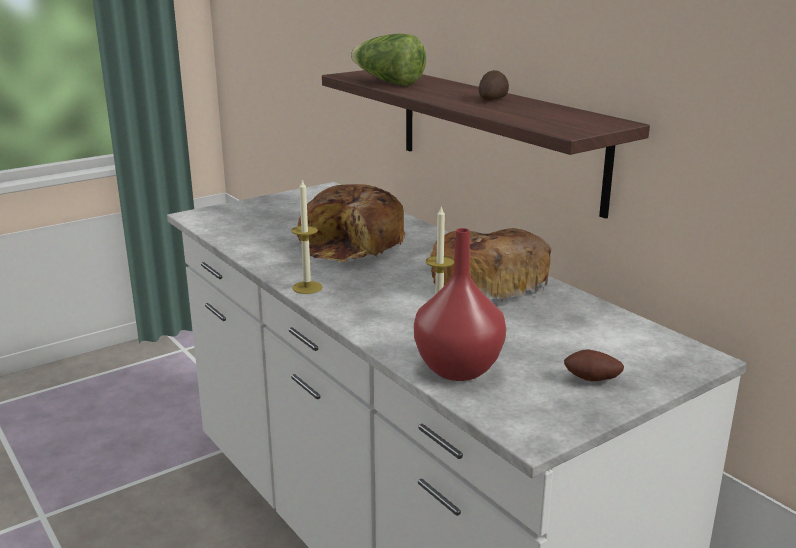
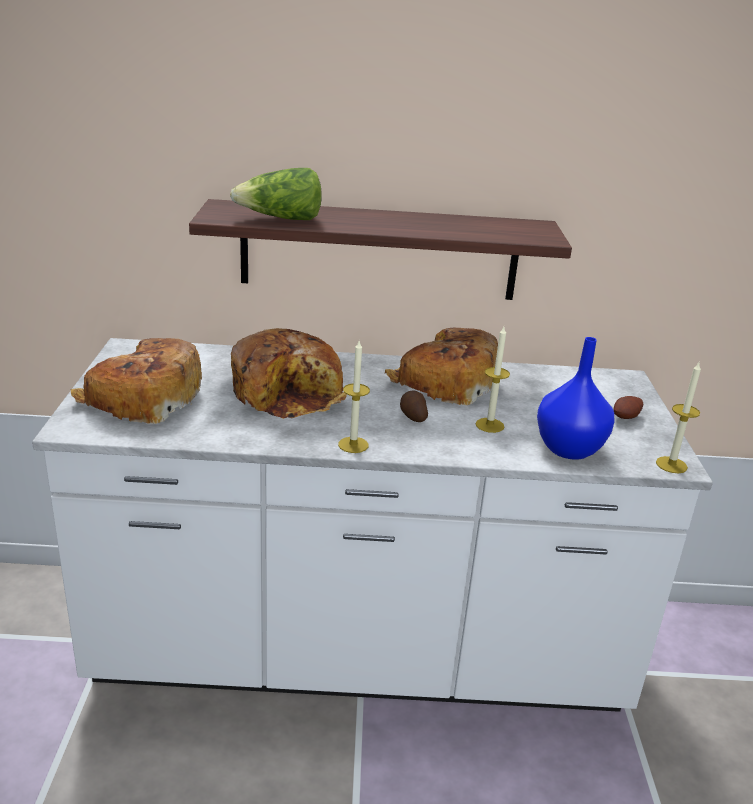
camera: 55 degrees left, 5 degrees up
red vase [414,228,506,381] -> blue vase [537,337,615,460]
potato [479,70,509,101] -> potato moved to [400,390,428,422]
none -> bread [70,338,202,424]
none -> candle [656,361,701,473]

